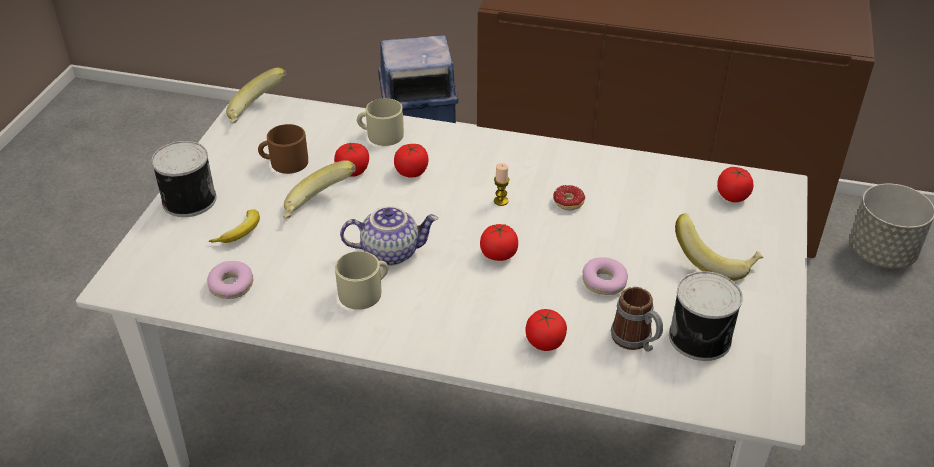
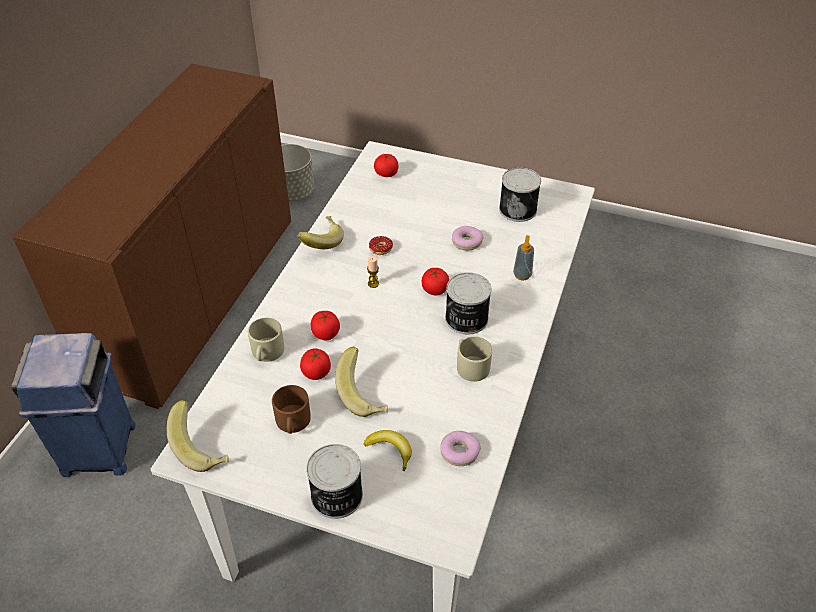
camera: 85 degrees left, 5 degrees up
teapot [340,206,438,266] -> none
tomato [525,309,567,351] -> soap dispenser [513,235,534,280]
mug [611,287,663,352] -> none
banana [675,214,764,281] -> banana moved to [298,216,344,249]
none -> can [445,272,491,335]

